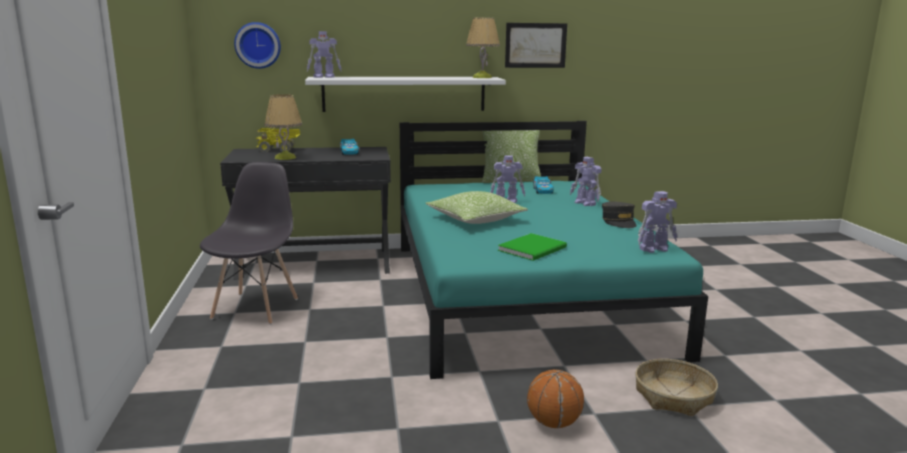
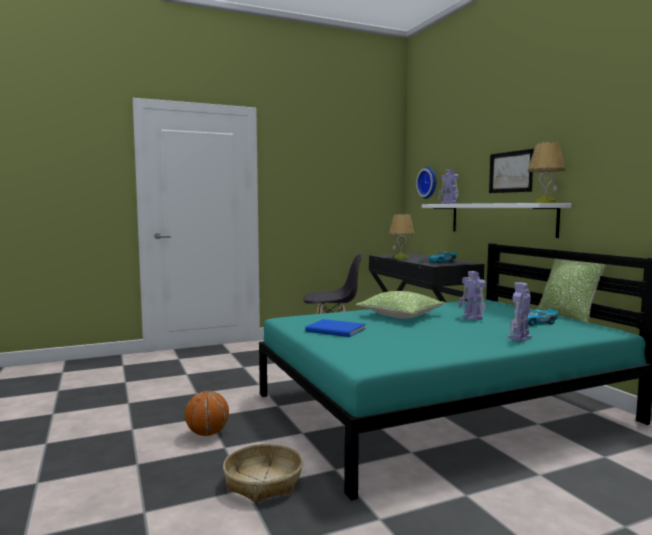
camera: 75 degrees right, 10 degrees down
toy truck [256,128,300,152] -> none
green book [498,233,567,261] -> blue book [305,319,366,337]
picture [505,23,567,68] -> picture moved to [489,149,534,193]
grey cap [602,202,637,228] -> none
toy robot [638,191,677,253] -> none

